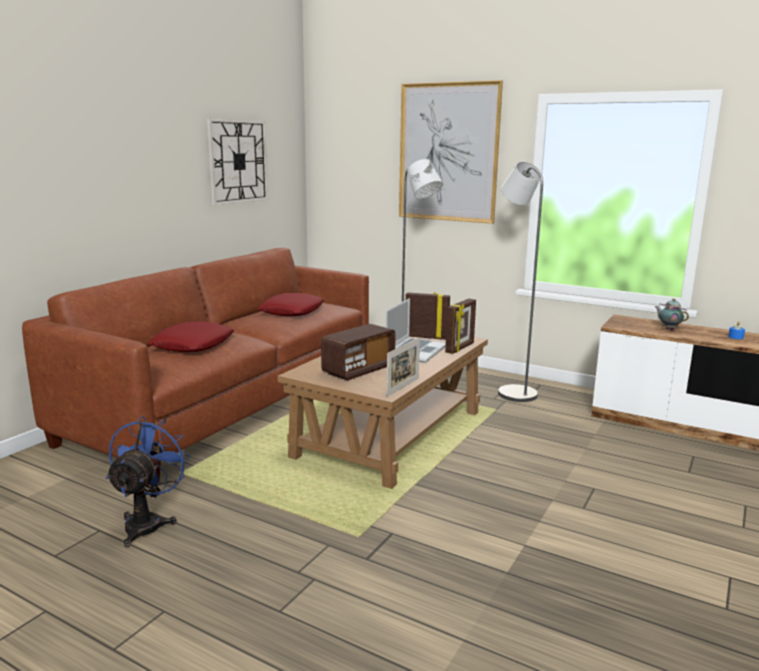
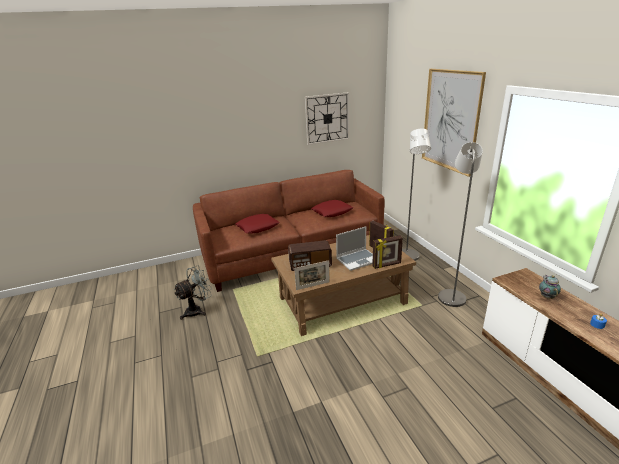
camera: 40 degrees right, 10 degrees up
blue fan [106,416,191,547] -> grey fan [174,265,212,320]

